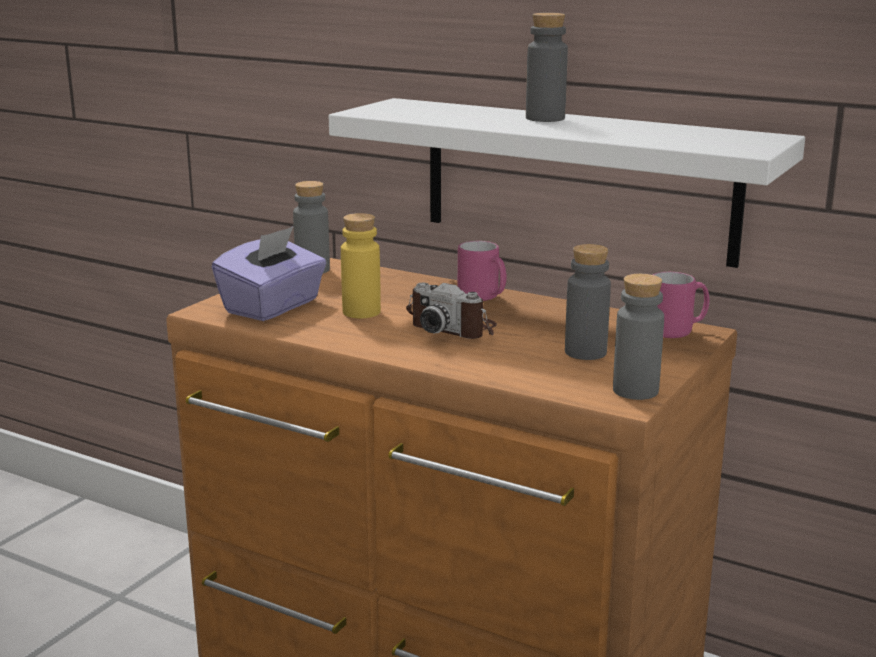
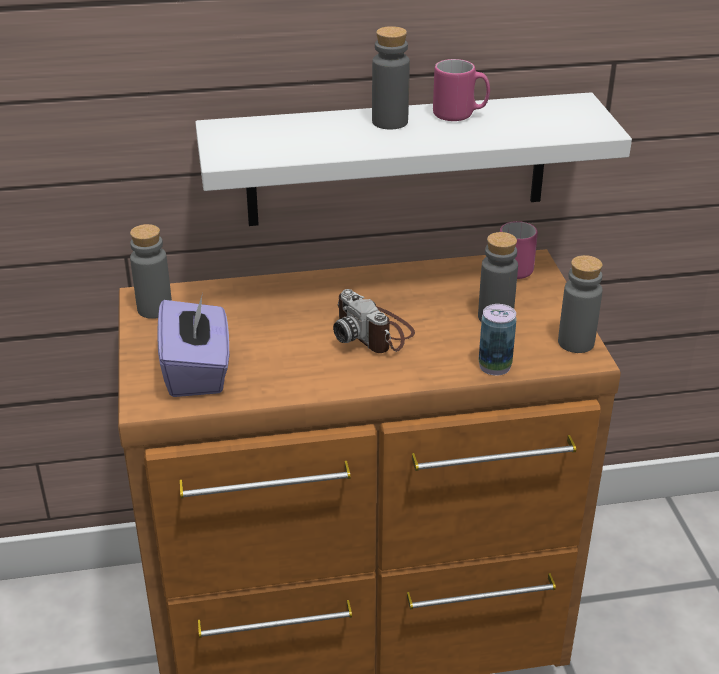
camera: 40 degrees left, 15 degrees up
yellow bottle [341,213,381,319] -> none
camera [406,283,497,339] -> camera turned 60 degrees clockwise [333,289,415,353]
pink mug [458,241,507,301] -> pink mug moved to [433,59,490,121]
none -> can [479,304,517,376]

